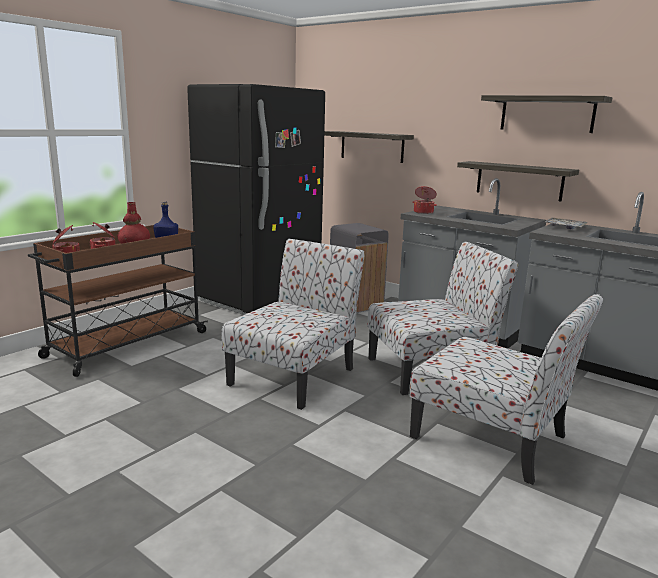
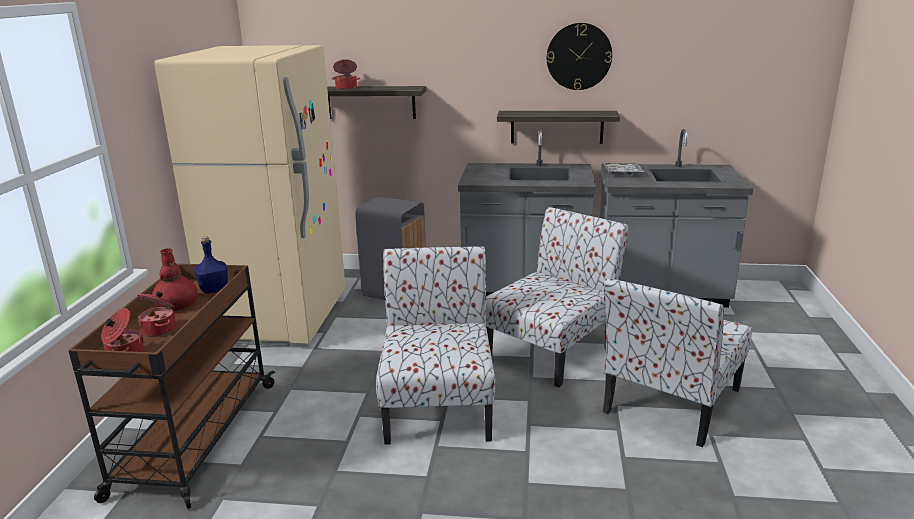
camera: 30 degrees left, 5 degrees up
black fridge [187,84,325,315] -> beige fridge [154,45,345,346]
chair [410,294,603,485] -> chair turned 120 degrees clockwise [603,277,752,447]
cooking pot [412,186,437,214] -> cooking pot moved to [331,59,360,90]
shelf [481,95,612,133] -> wall clock [547,23,612,90]

